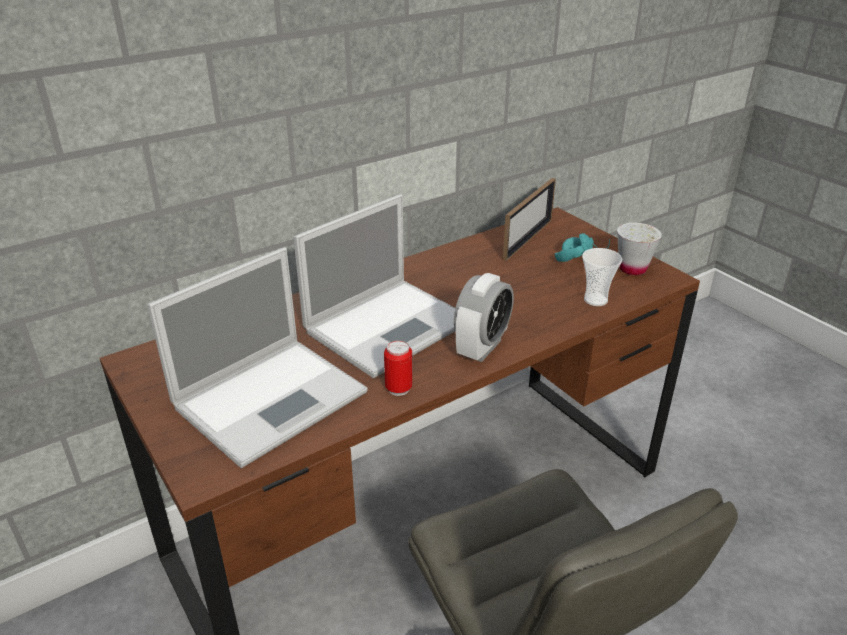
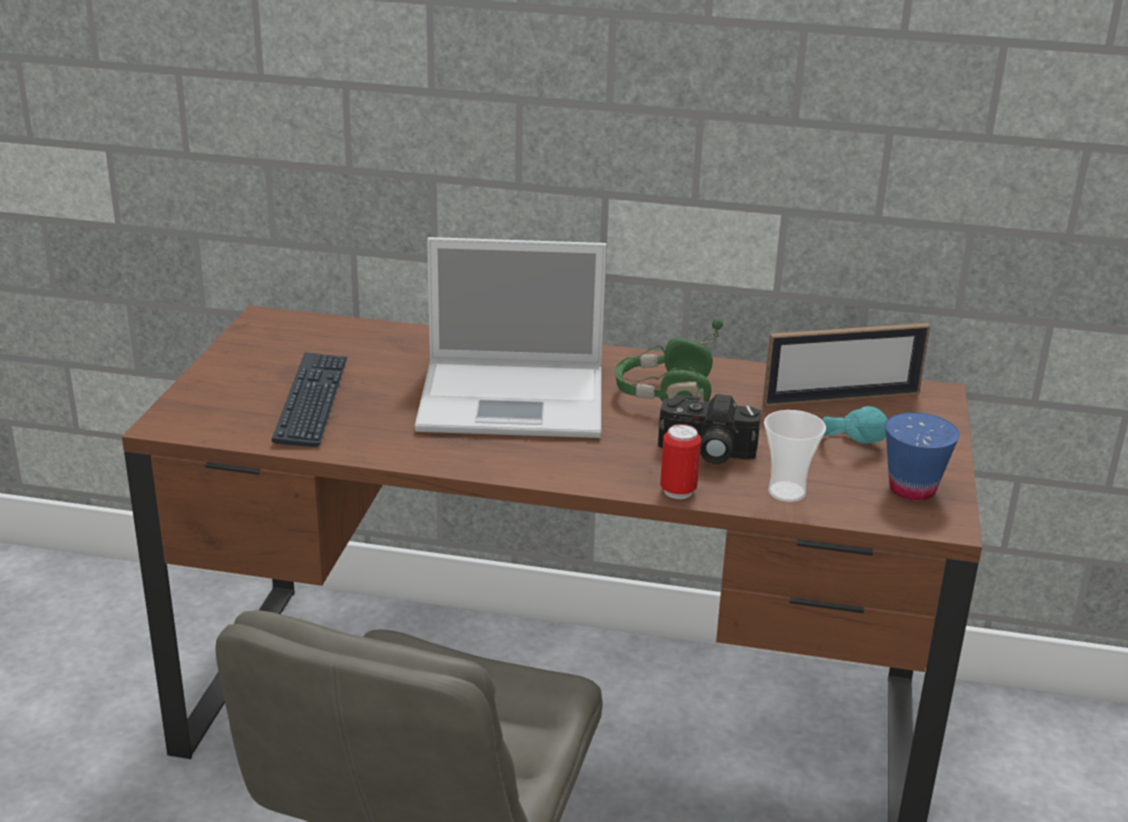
camera: 45 degrees right, 5 degrees down
laptop [147,248,368,468] -> keyboard [272,352,348,447]
can [384,341,413,396] -> can moved to [660,424,701,499]
alarm clock [454,273,514,362] -> none
white cup [617,223,662,275] -> blue cup [885,412,959,501]
none -> green headphones [615,319,723,402]
none -> camera [658,394,761,464]

